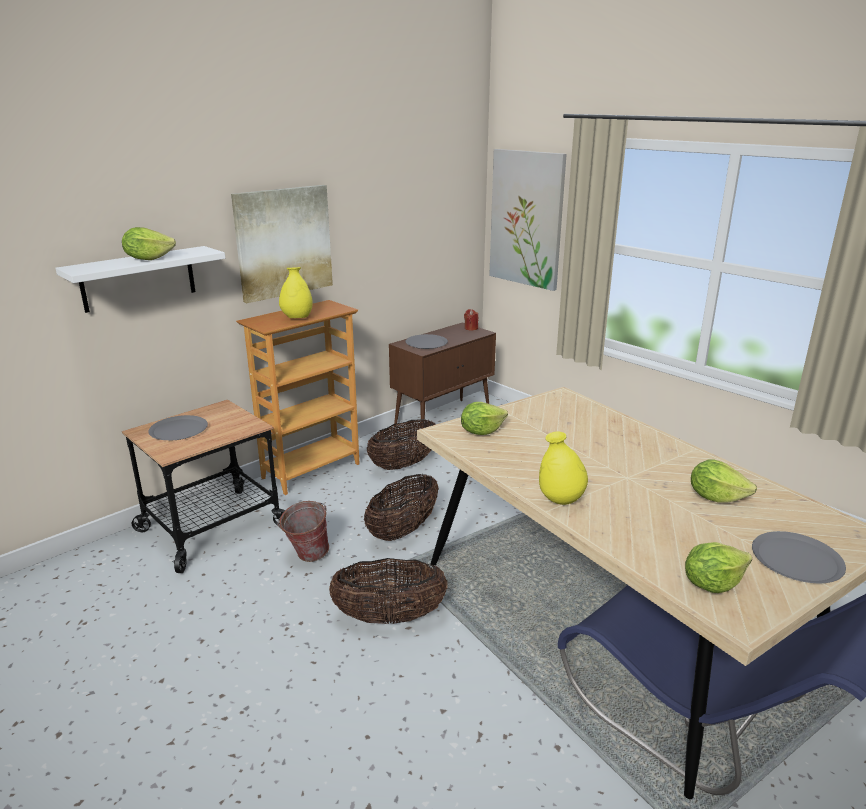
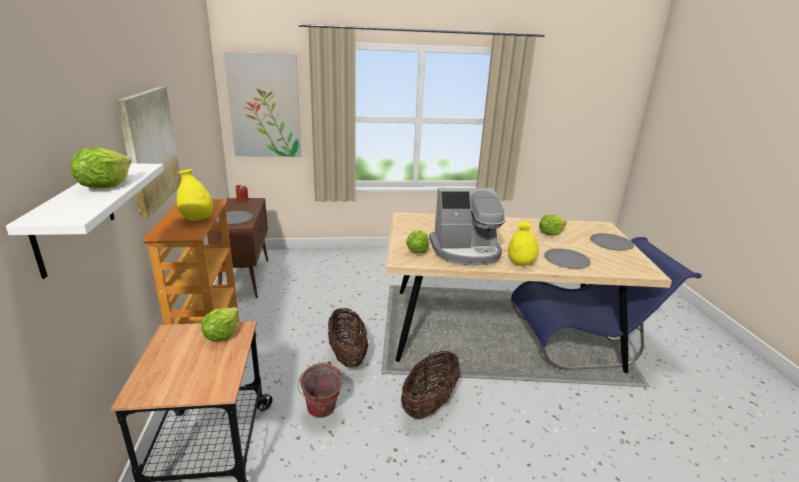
camera: 55 degrees left, 0 degrees up
grey plate [148,415,208,440] -> grey plate moved to [544,249,591,269]
basket [367,419,436,470] -> none
lettuce [685,542,752,593] -> lettuce moved to [201,307,238,341]
none -> coffee machine [429,188,505,266]

